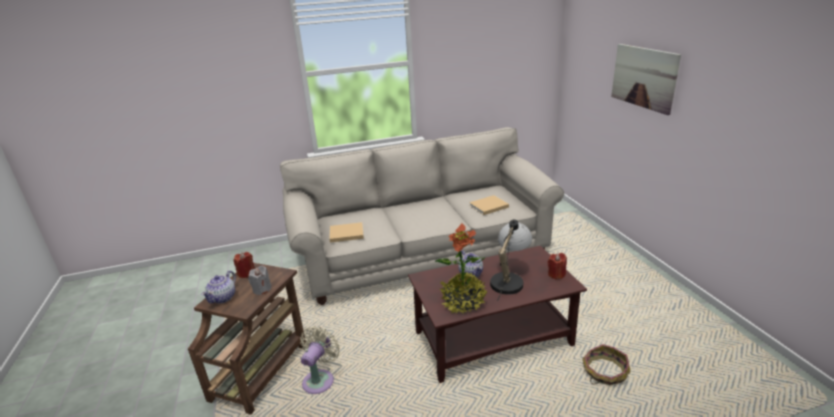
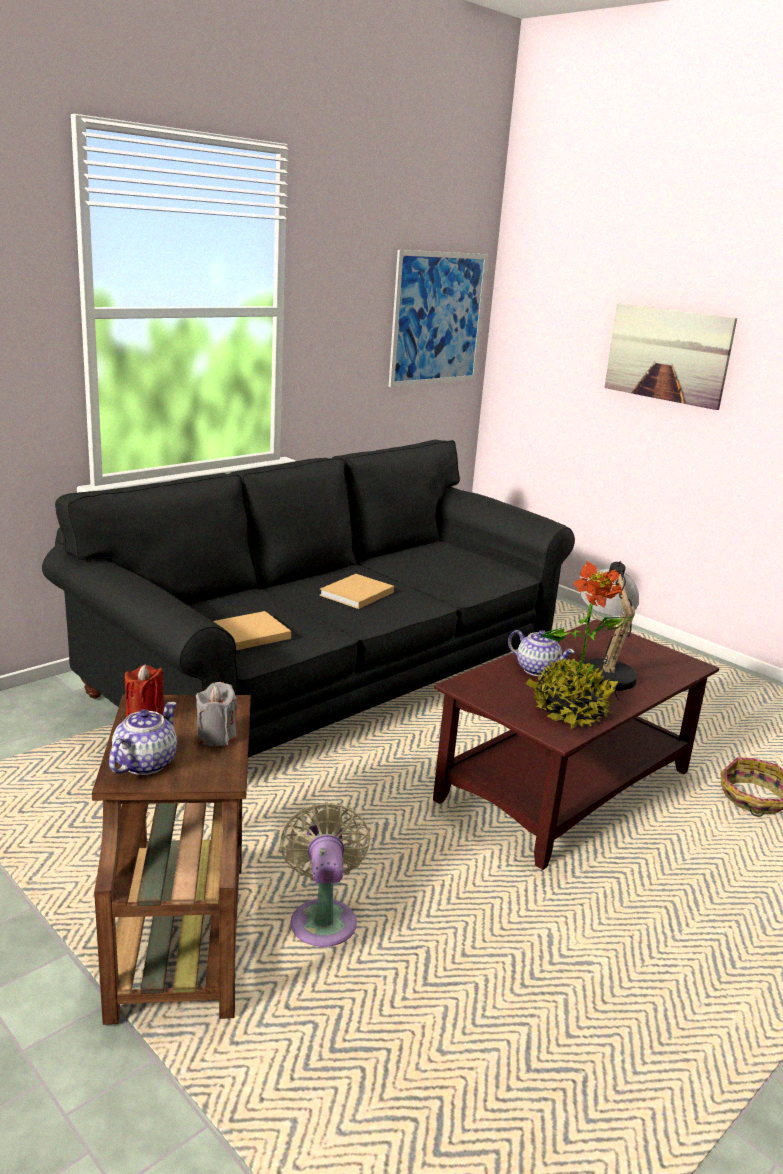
camera: 30 degrees left, 5 degrees down
teapot [201,271,236,304] -> teapot turned 150 degrees counterclockwise [109,702,177,775]
beige sofa [280,127,564,305] -> black sofa [42,440,575,757]
beige book [469,195,509,215] -> beige book moved to [319,574,394,609]
red candle [548,253,567,279] -> none
none -> picture [389,250,488,387]

